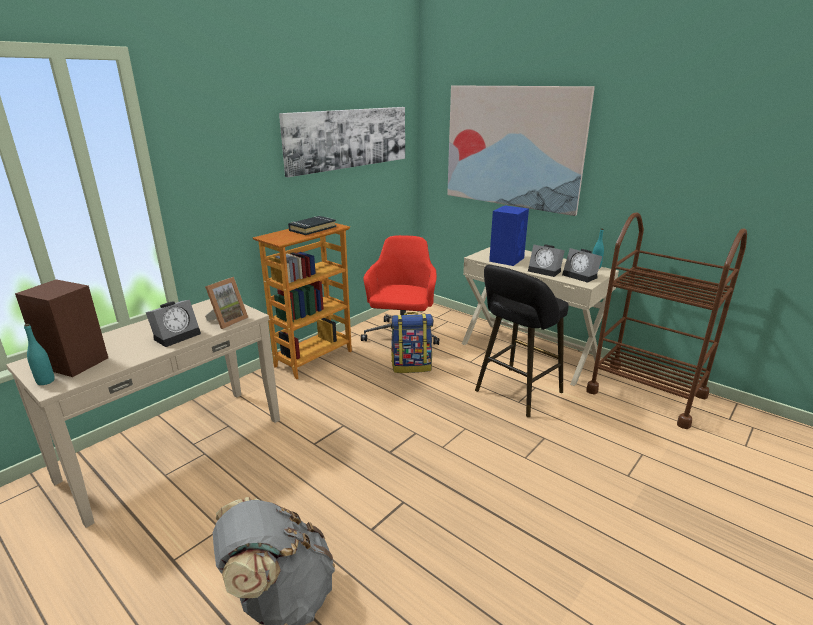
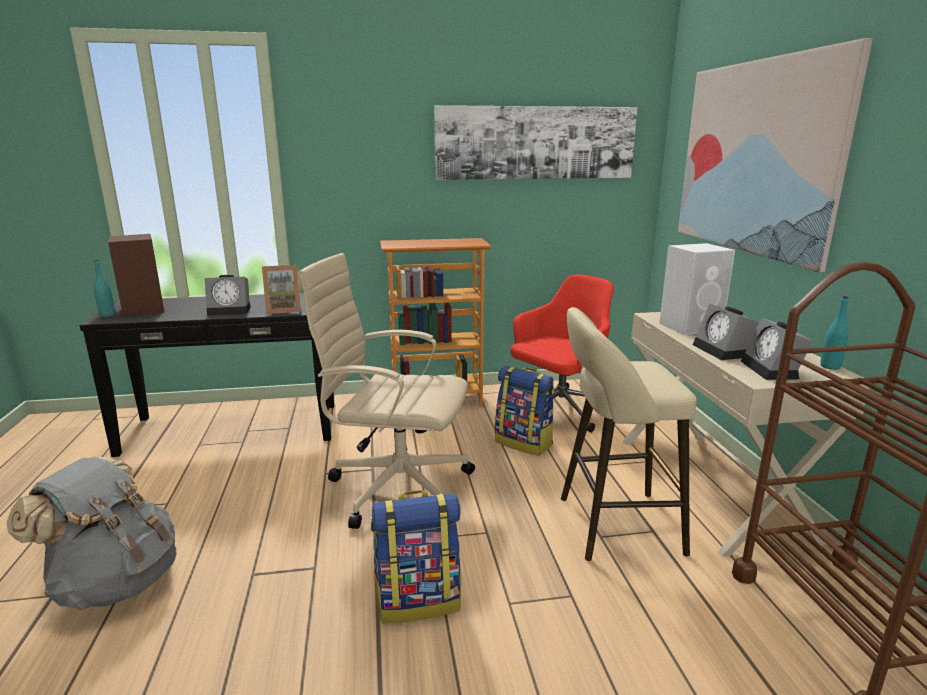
camera: 40 degrees right, 5 degrees down
beige console table [6,299,280,528] -> black console table [80,293,335,457]
black book [288,216,336,235] -> none
black stool [475,265,569,417] -> beige stool [561,307,696,561]
blue speaker [489,205,529,266] -> white speaker [659,243,735,335]
none -> beige office chair [297,253,475,529]
none -> backpack [371,490,461,623]

